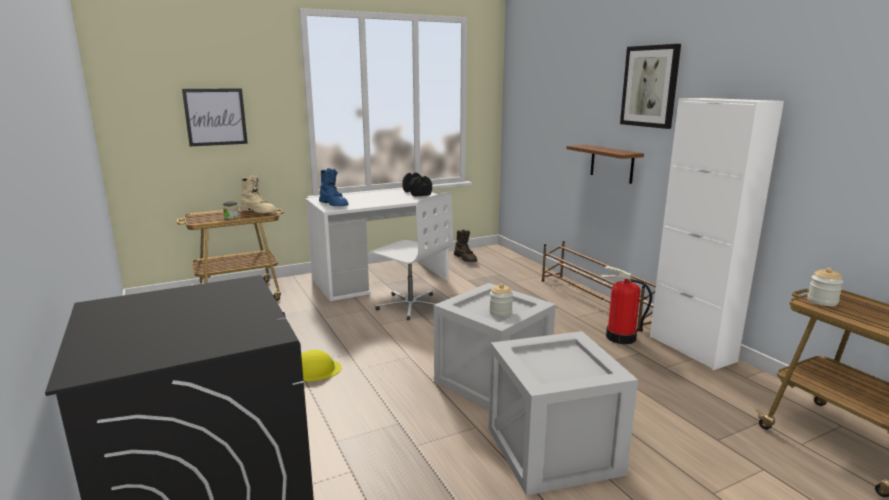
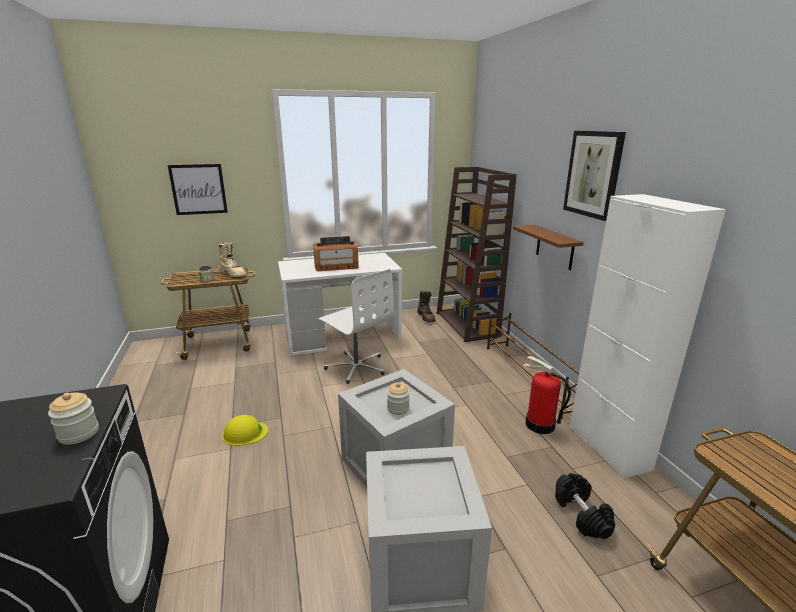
camera: 10 degrees right, 5 degrees up
blue boot [319,168,348,206] -> none
black dumbbell [402,172,432,197] -> black dumbbell moved to [555,473,615,539]
jar [808,268,843,306] -> jar moved to [48,392,99,445]
none -> radio [313,236,359,271]
none -> brown bookcase [437,167,517,342]

